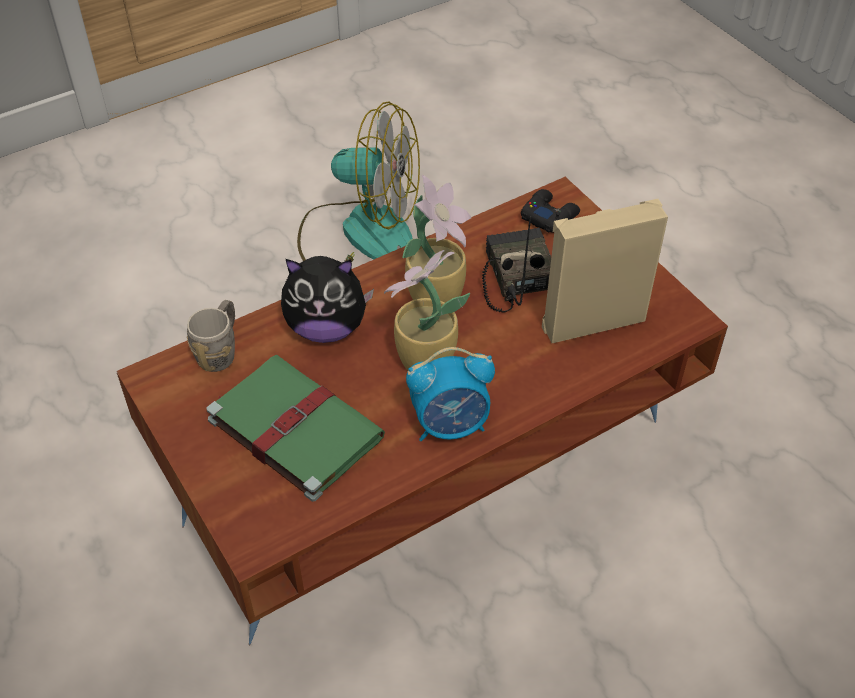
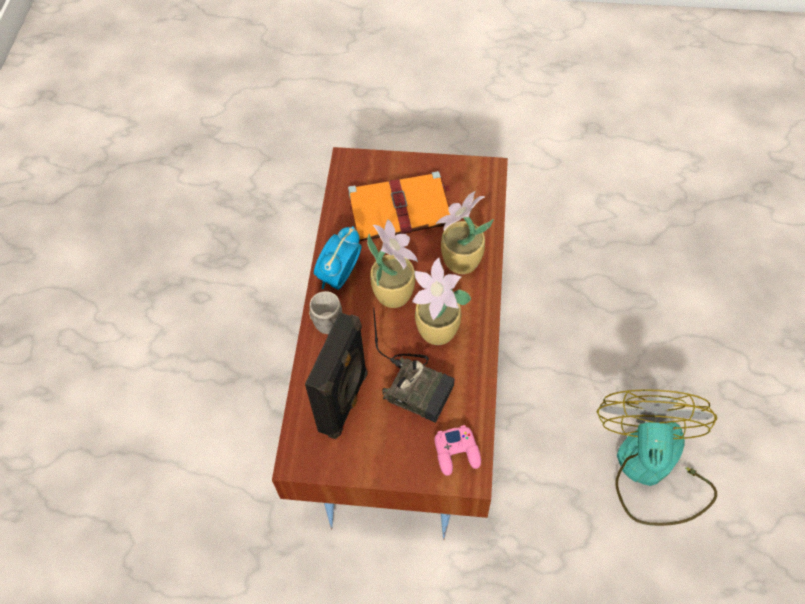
camera: 130 degrees right, 10 degrees up
grey mug [187,300,235,372] -> grey mug moved to [309,291,342,334]
green book [206,354,385,502] -> orange book [348,171,451,241]
plush toy [281,256,374,343] -> potted plant [436,191,494,274]
fan [297,101,420,262] -> fan turned 135 degrees clockwise [596,389,717,526]
black game controller [521,189,580,233] -> pink game controller [435,425,481,476]
beige speaker [542,199,668,343] -> black speaker [305,312,368,439]

